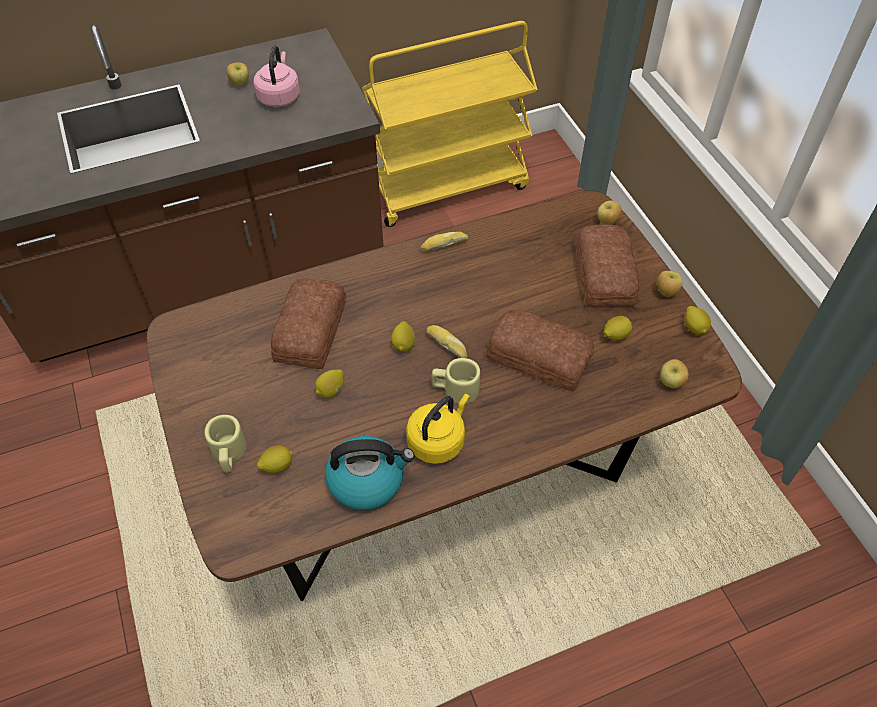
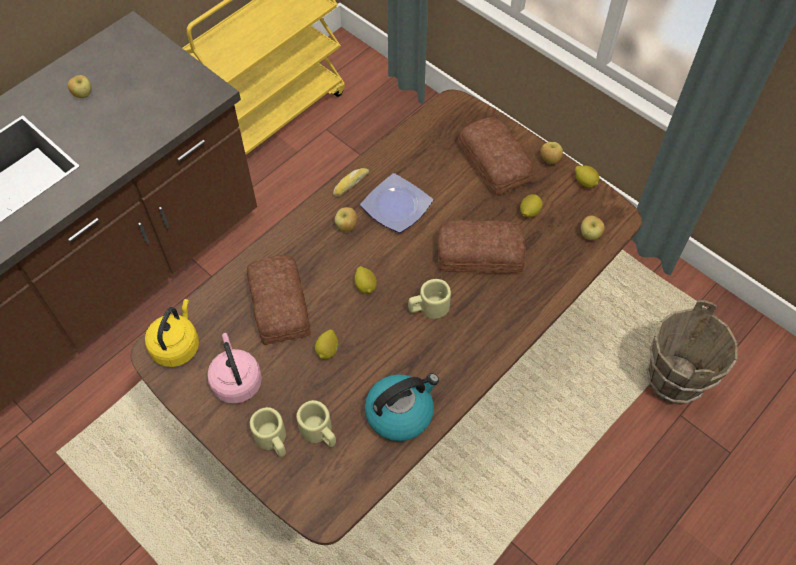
camera: 25 degrees left, 5 degrees up
pink kettle [254,45,300,107] -> pink kettle moved to [207,333,262,404]
lemon [257,445,293,473] -> beige mug [296,400,336,447]
yellow kettle [406,394,470,464] -> yellow kettle moved to [145,299,199,367]
bread [427,325,467,358] -> none
apple [597,201,622,225] -> apple moved to [335,207,357,232]
none -> plate [360,173,433,233]
none -> brown bucket [646,300,738,404]

